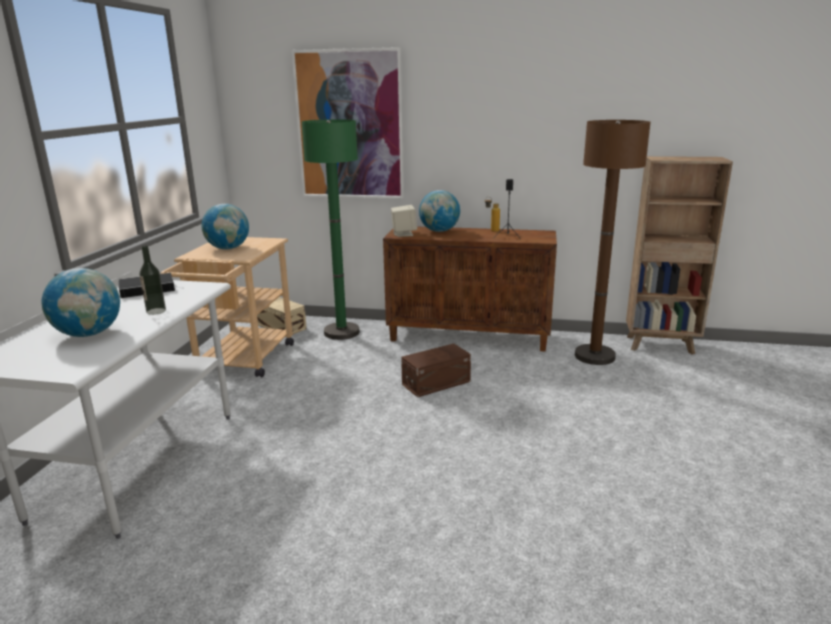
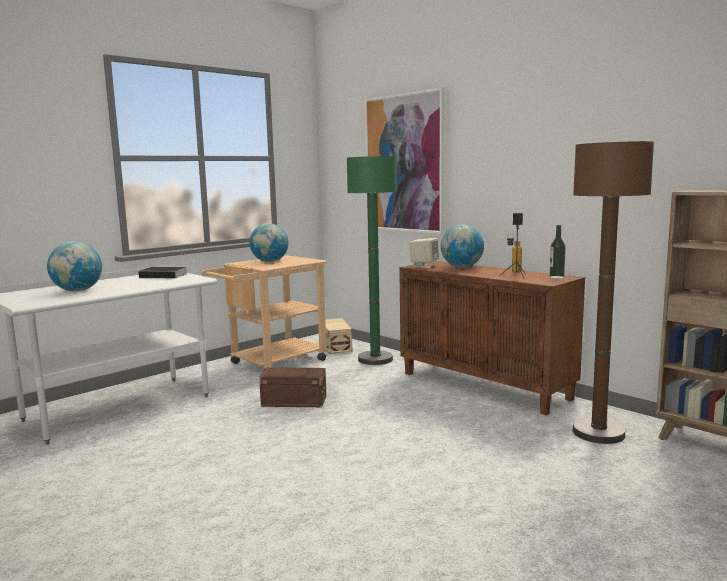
camera: 35 degrees right, 10 degrees down
bottle [139,246,166,315] -> bottle moved to [550,225,566,279]
brown storage box [401,343,471,397] -> brown storage box moved to [259,368,326,407]

